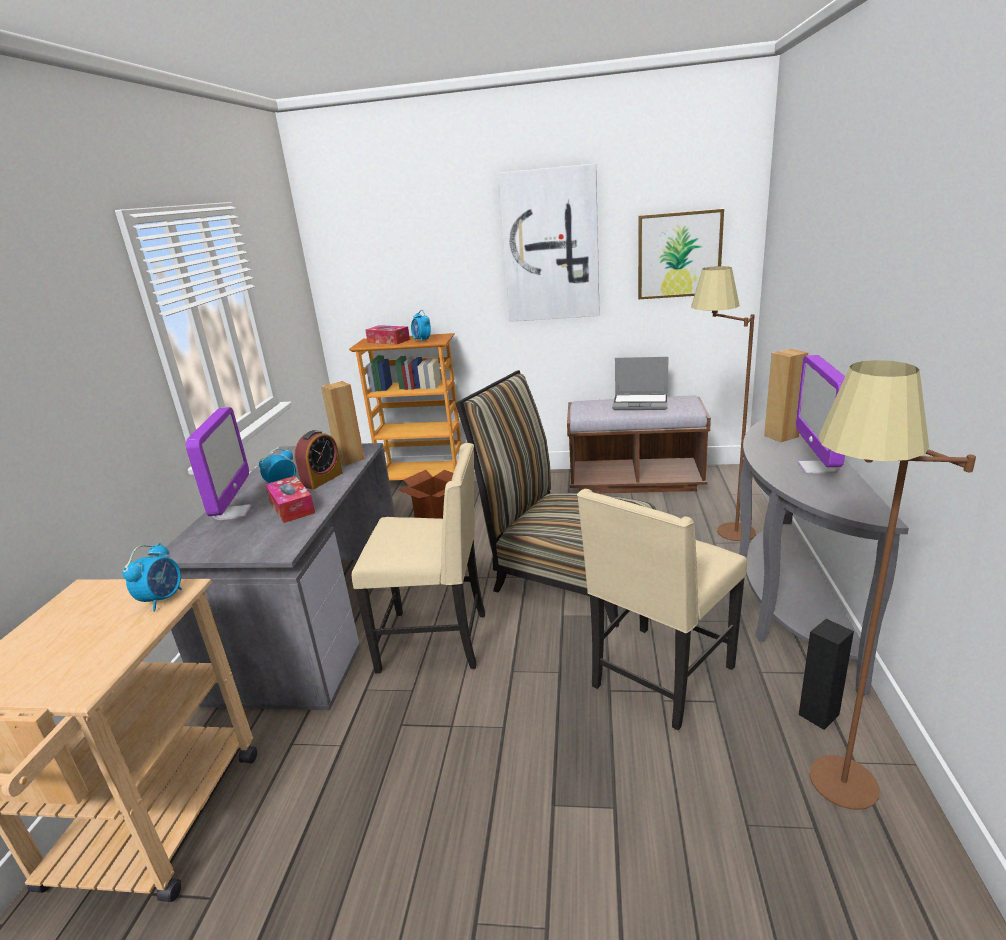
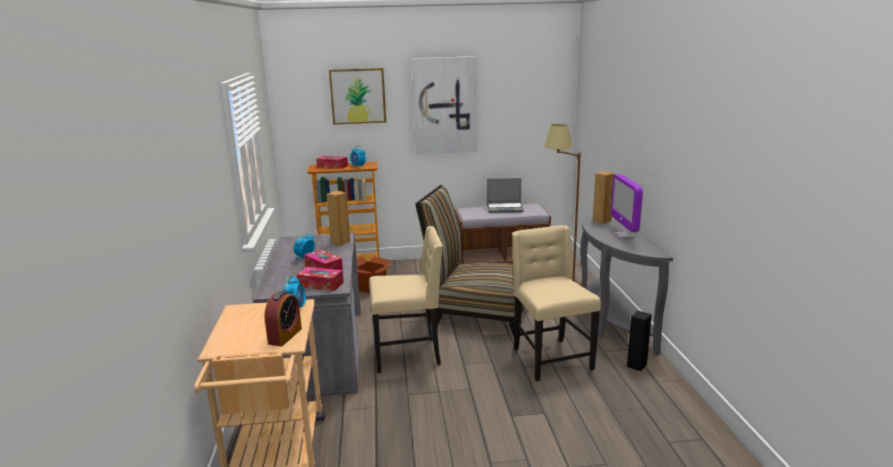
camera: 15 degrees left, 5 degrees down
monitor [186,407,251,520] -> none
alarm clock [295,430,343,489] -> alarm clock moved to [264,291,302,346]
beige chair [577,489,747,731] -> beige chair turned 135 degrees clockwise [512,225,601,381]
picture [638,209,724,299] -> picture moved to [329,68,386,125]
brown floor lamp [809,360,976,810] -> none
none -> tissue box [297,267,344,291]

